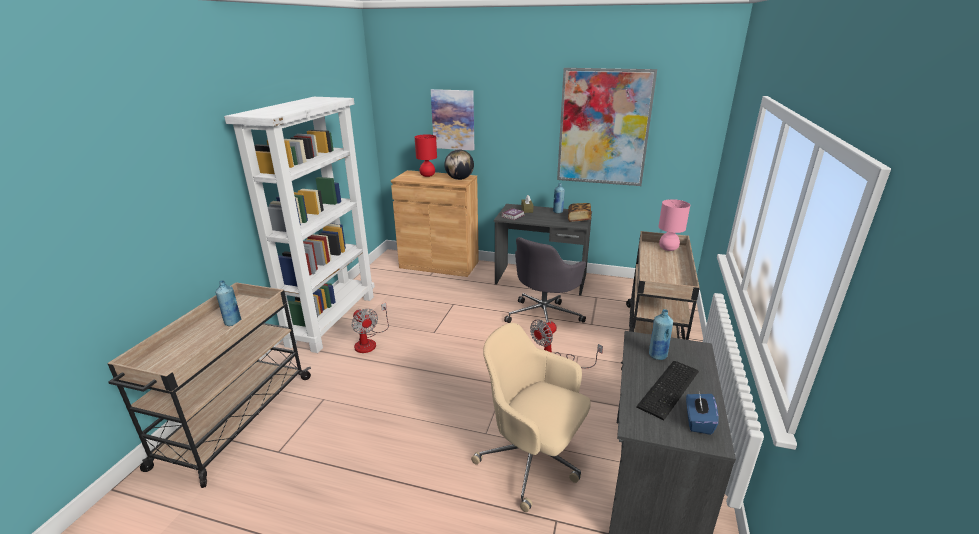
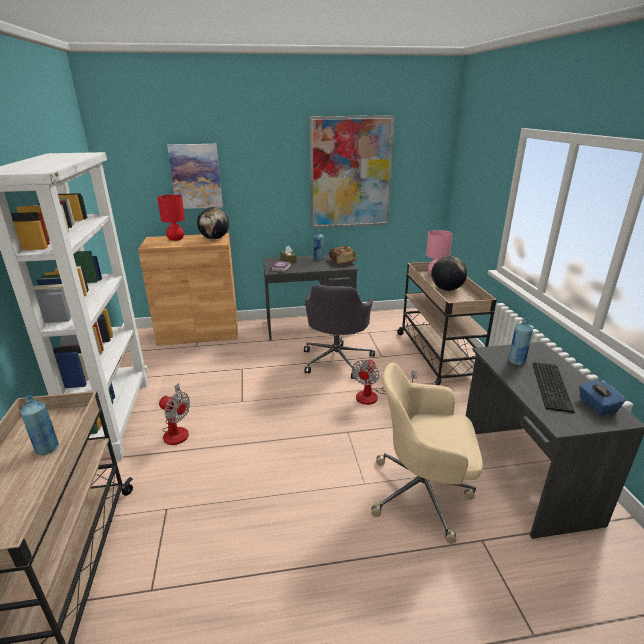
camera: 25 degrees left, 0 degrees up
none -> globe [431,256,467,291]

